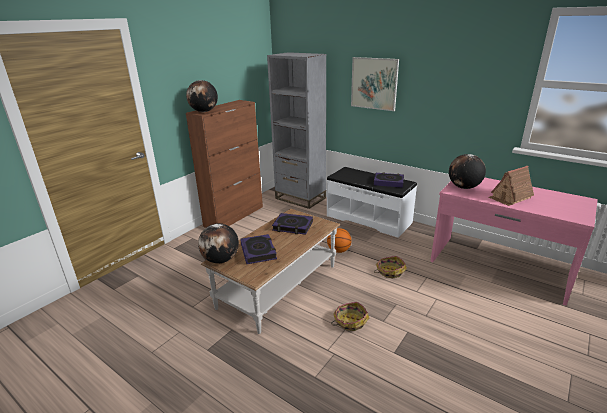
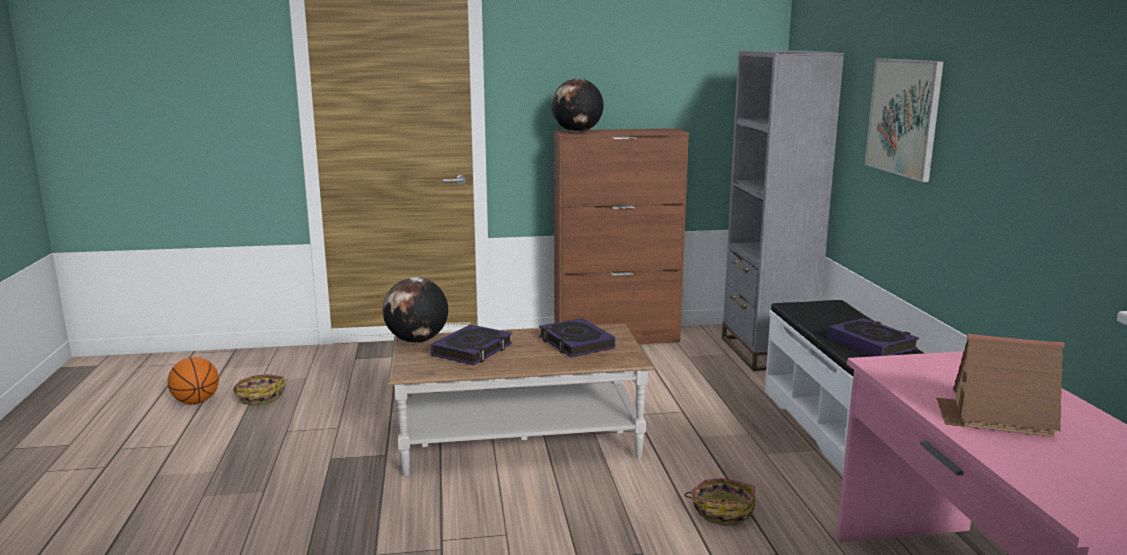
camera: 45 degrees right, 10 degrees down
basketball [327,228,352,253] -> basketball moved to [168,357,219,404]
basket [331,302,369,331] -> basket moved to [233,374,285,406]
globe [449,154,486,189] -> none

